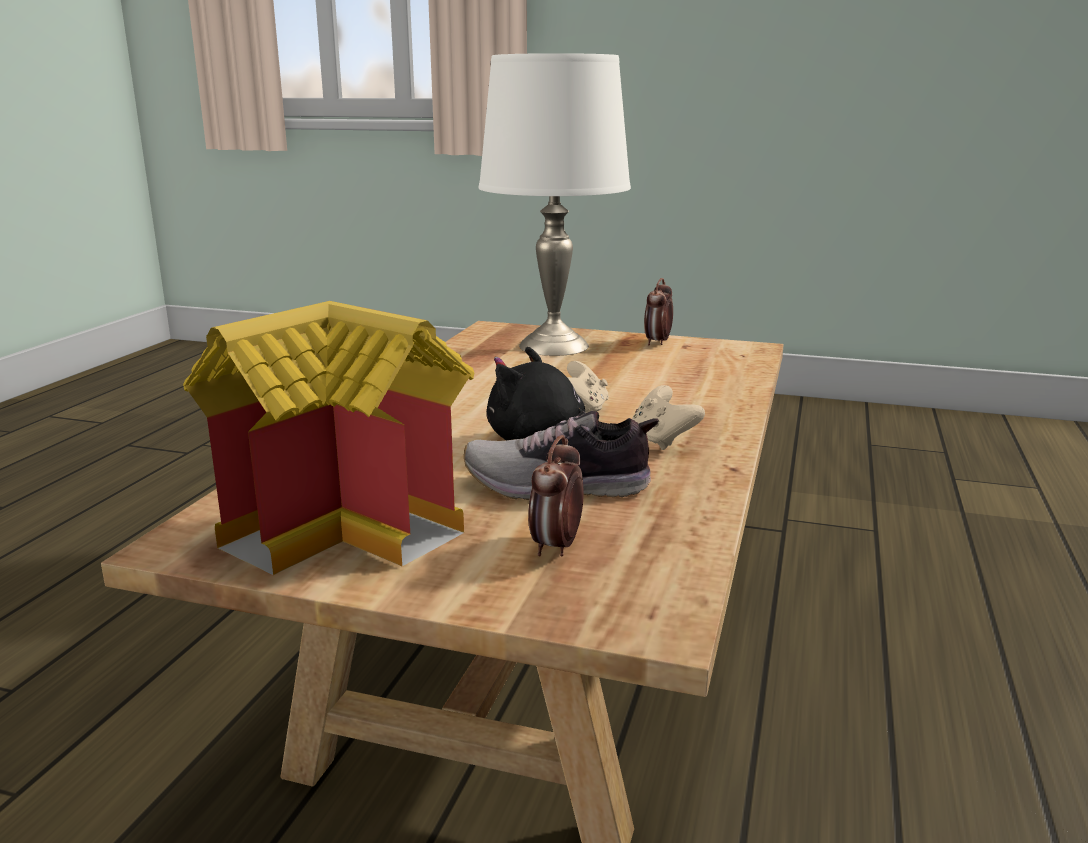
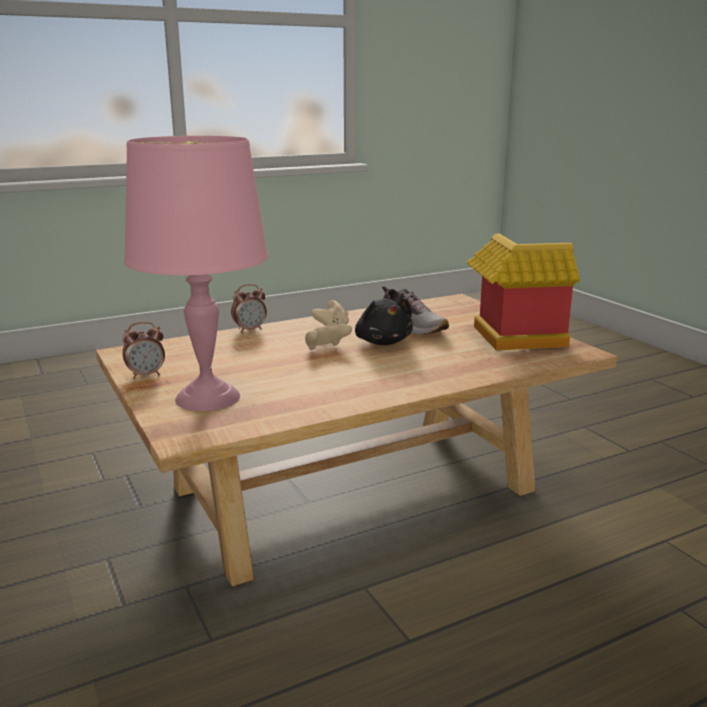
camera: 135 degrees left, 0 degrees up
white table lamp [479,53,631,356] -> pink table lamp [124,136,268,411]
alarm clock [528,435,584,556] -> alarm clock moved to [231,284,267,333]

